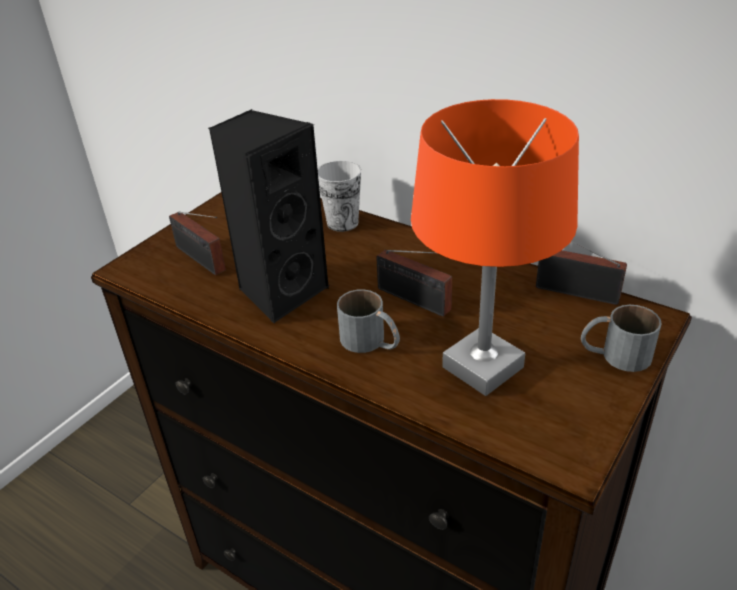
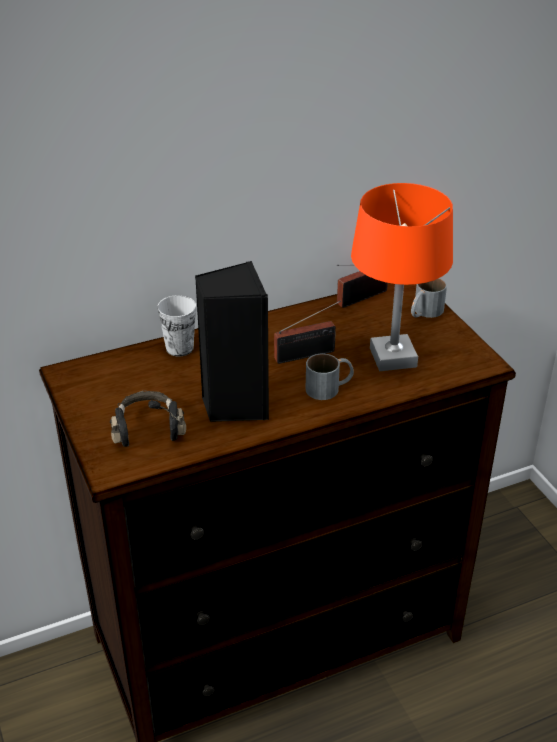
camera: 60 degrees left, 0 degrees up
radio [169,211,226,275] -> black headphones [110,390,186,447]

